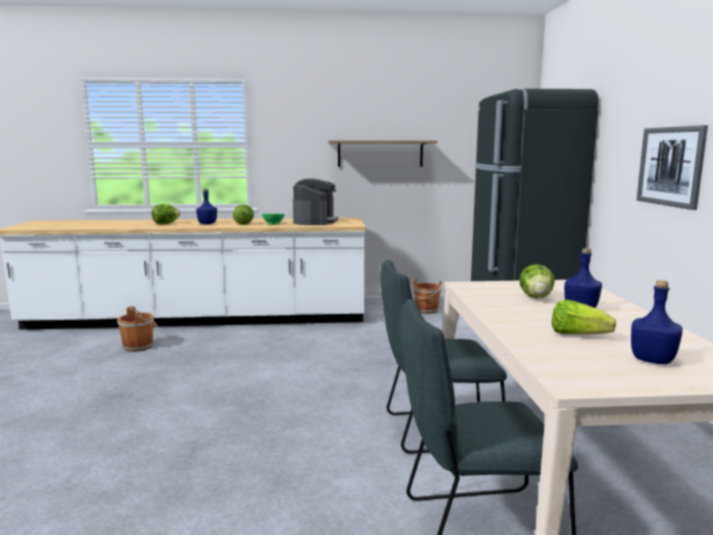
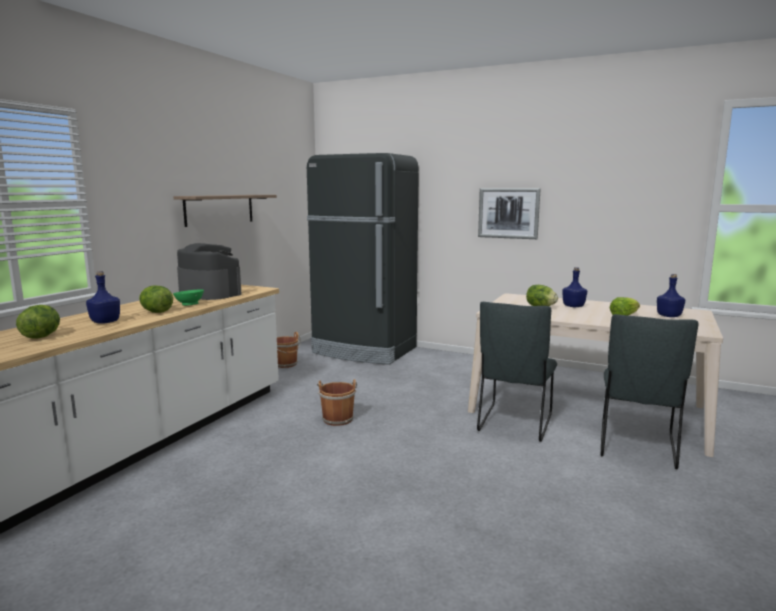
camera: 60 degrees left, 0 degrees up
brown bucket [117,306,158,352] -> brown bucket moved to [317,379,357,426]

